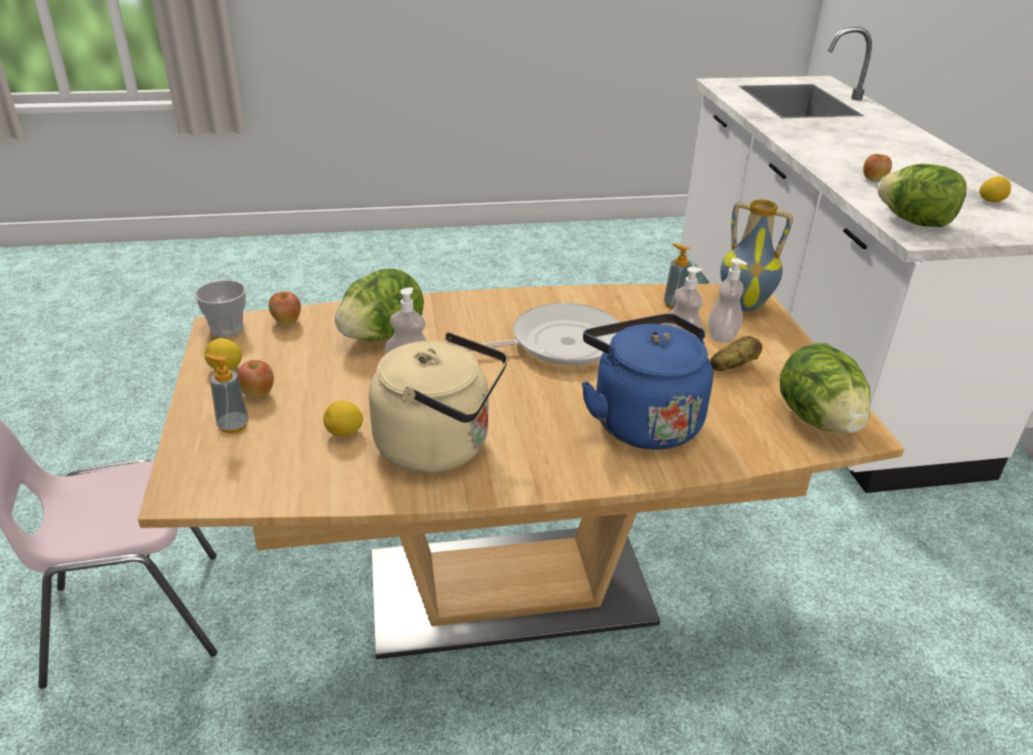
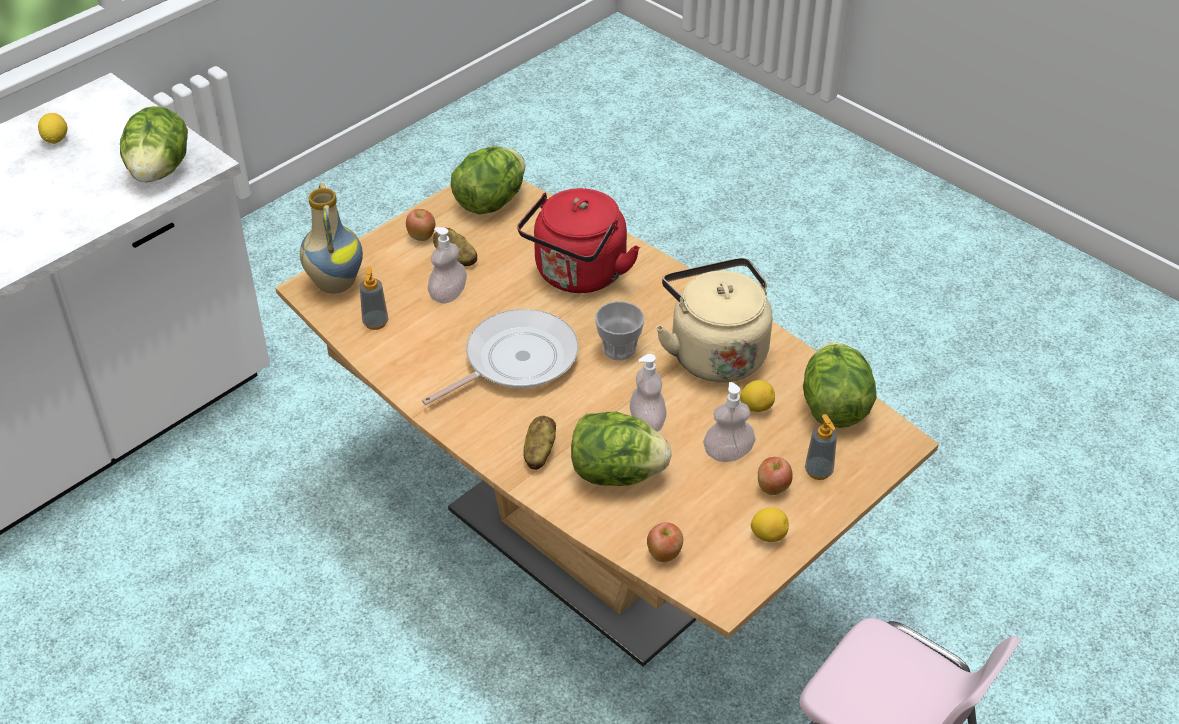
camera: 125 degrees left, 10 degrees up
cup [194,280,246,337] -> cup moved to [595,301,644,360]
frying pan [462,303,619,366] -> frying pan turned 105 degrees clockwise [422,309,578,405]
blue kettle [581,314,713,450] -> red kettle [517,188,640,293]
soap dispenser [708,258,747,343] -> soap dispenser moved to [703,382,756,462]
apple [863,154,892,181] -> apple moved to [406,209,435,241]
none -> potato [523,416,556,470]
none -> lettuce [803,342,876,428]

